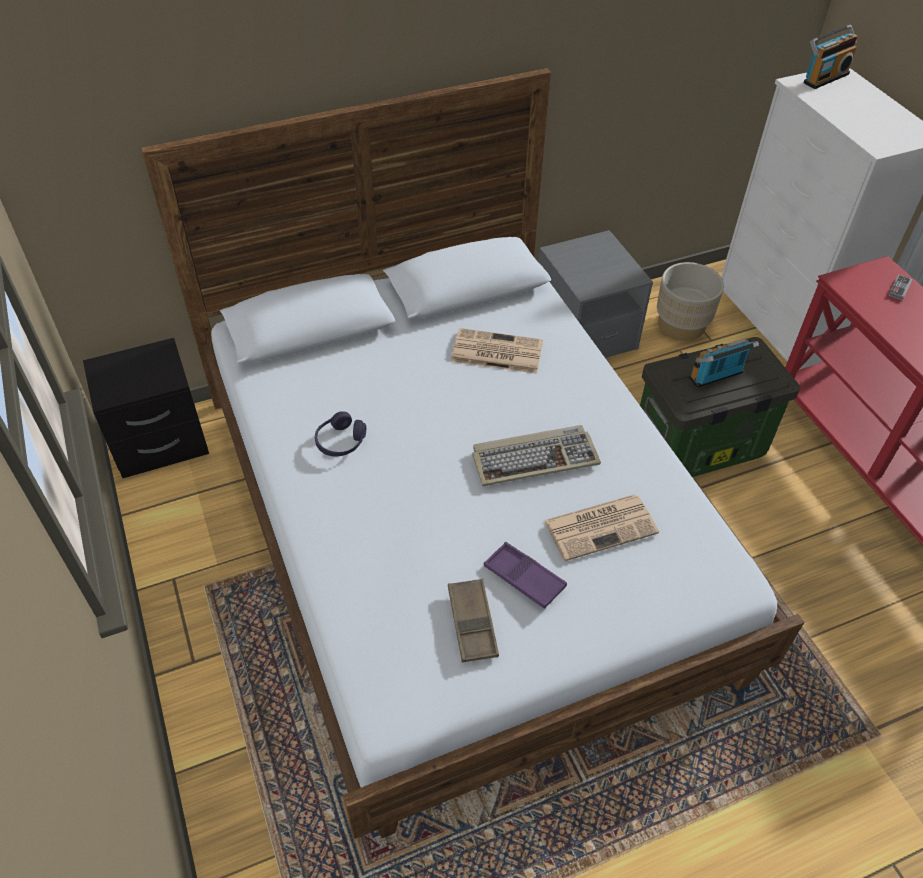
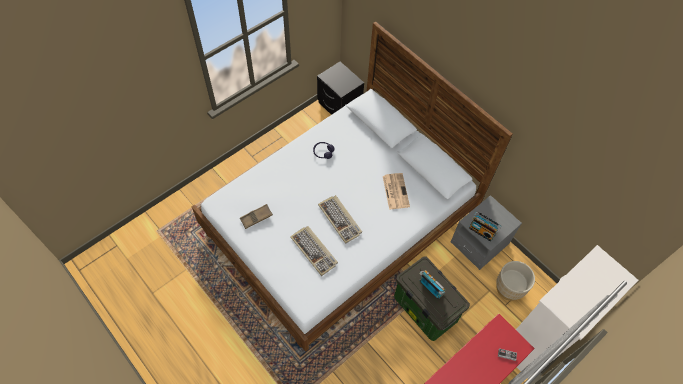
camera: 70 degrees right, 10 degrees up
purple tray [484,542,567,609] -> none
newspaper [544,495,659,561] -> keyboard [290,226,338,276]
radio [804,24,857,89] -> radio moved to [469,211,502,242]

